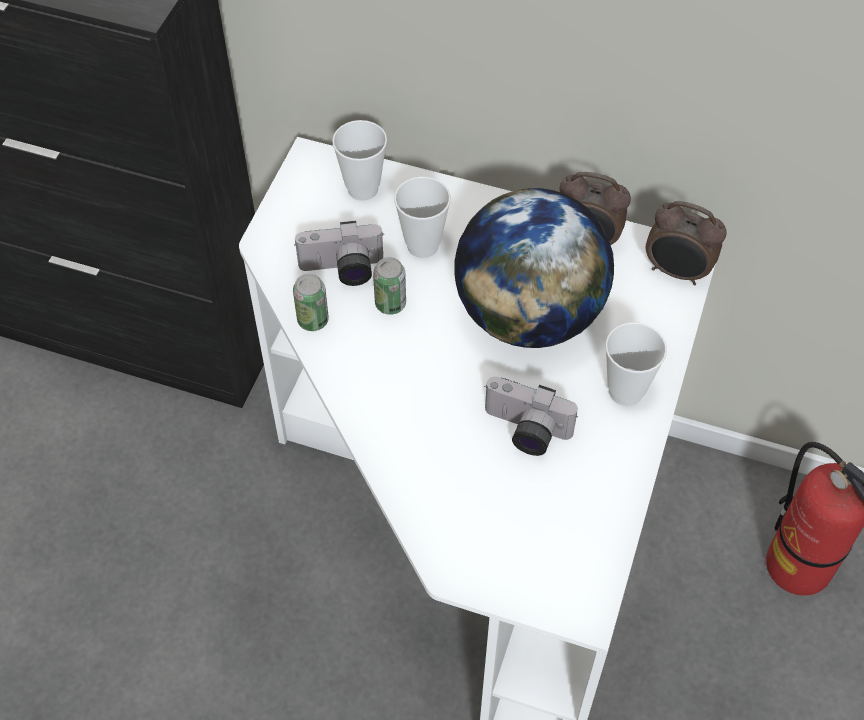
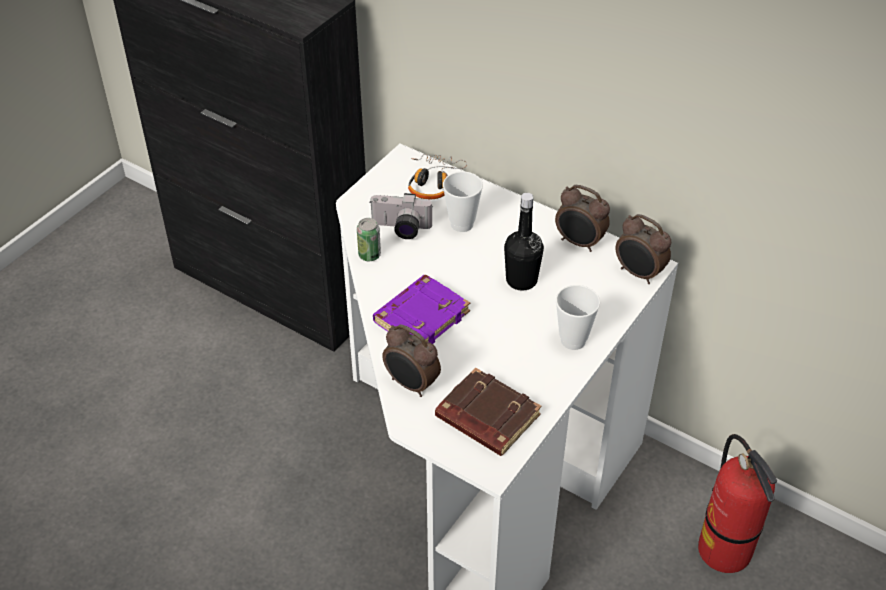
camera: 15 degrees right, 10 degrees down
cup [332,120,387,201] -> headphones [408,154,467,199]
can [373,257,406,315] -> none
globe [454,188,614,348] -> black bottle [504,193,544,291]
camera [484,377,578,456] -> none
none -> purple book [373,275,470,344]
none -> alarm clock [382,324,441,397]
none -> brown book [435,367,541,456]

